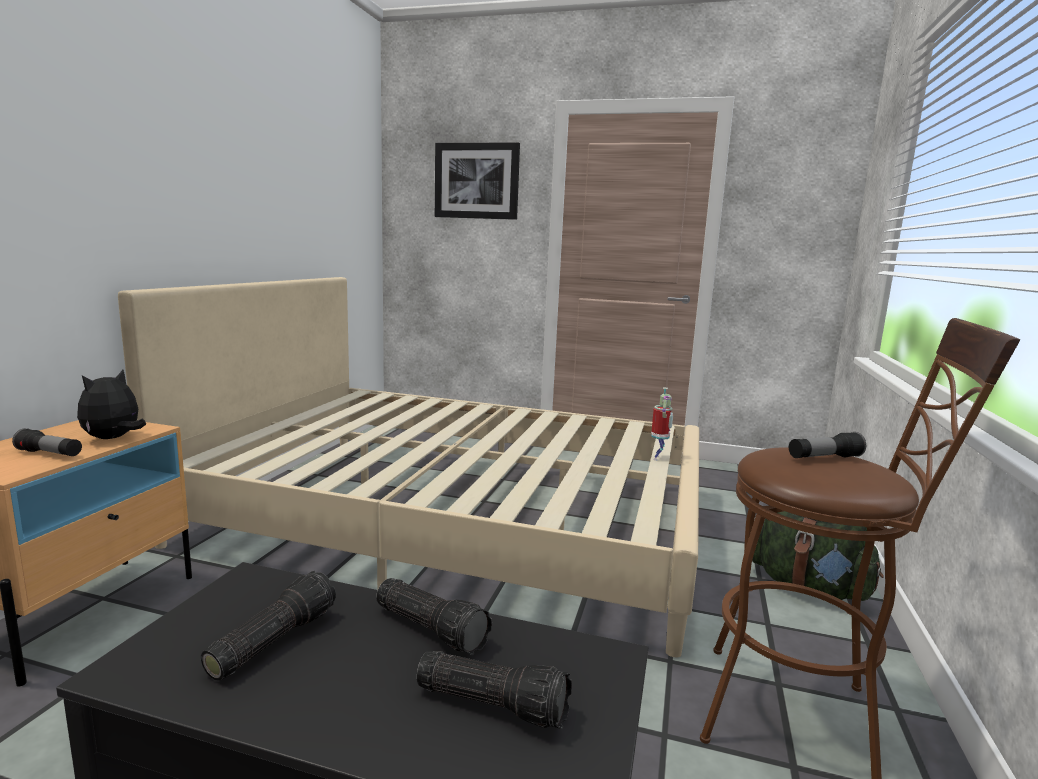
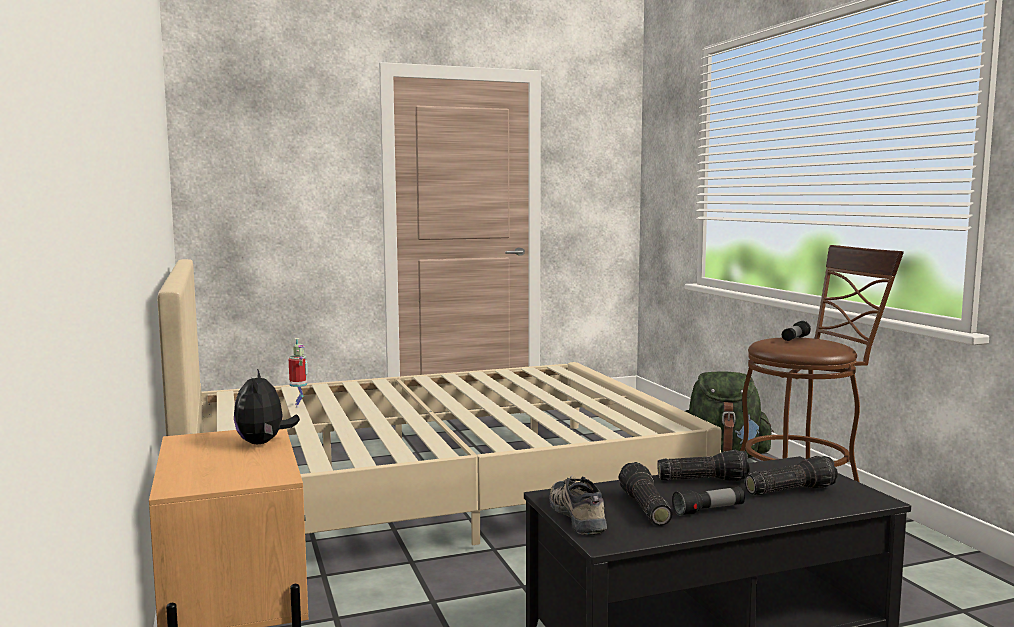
camera: 35 degrees left, 5 degrees down
flashlight [12,428,82,456] -> flashlight moved to [672,487,745,516]
picture [435,143,520,220] -> none
toy robot [651,387,673,461] -> toy robot moved to [289,338,308,408]
none -> shoe [549,475,607,535]

